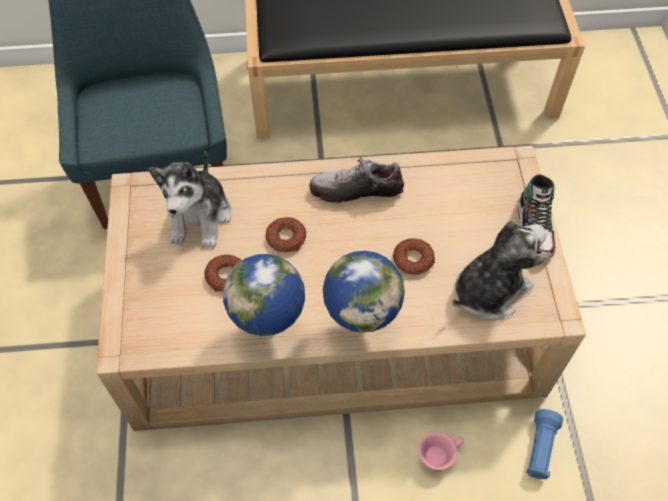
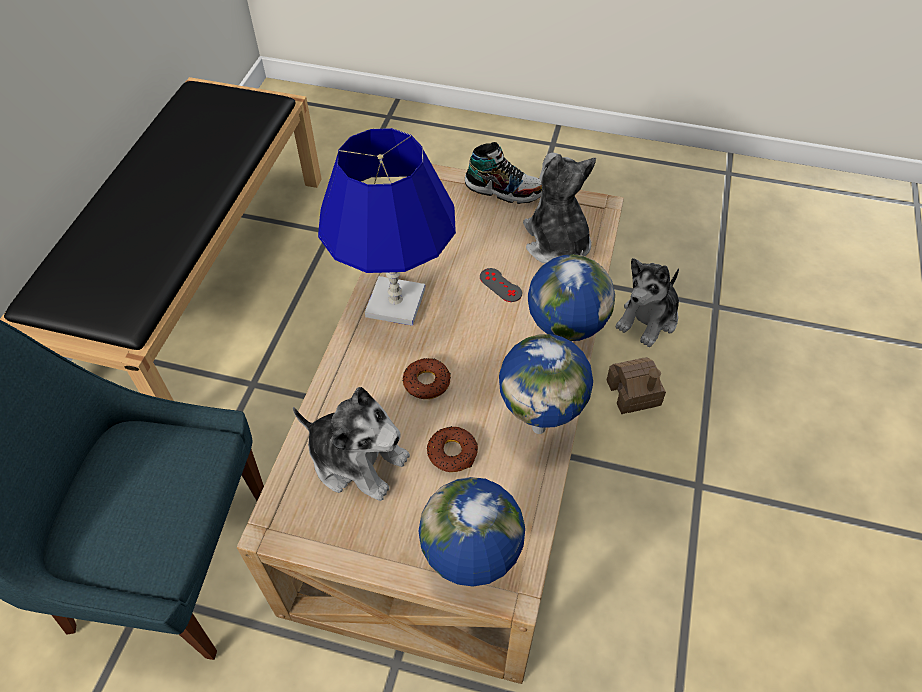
camera: 70 degrees left, 5 degrees down
shoe [309,156,404,203] -> blue table lamp [318,128,456,326]
donut [393,238,435,275] -> grey game controller [480,268,522,302]
pink cup [418,432,464,471] -> toy house [607,357,666,414]
blue flashlight [527,409,563,480] -> plush toy [616,258,679,347]
none -> globe [419,477,525,587]

